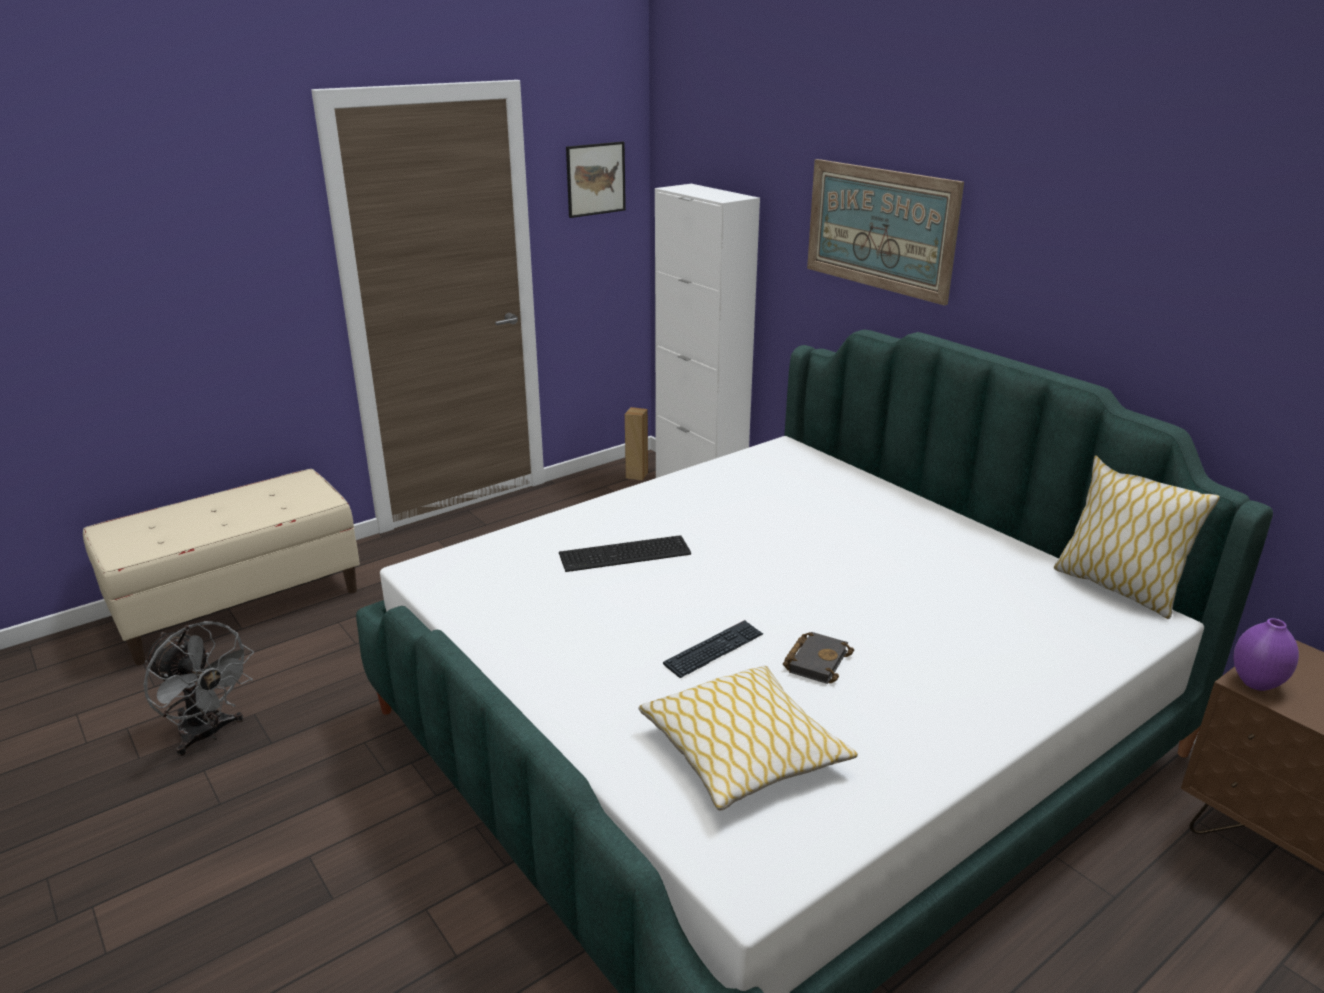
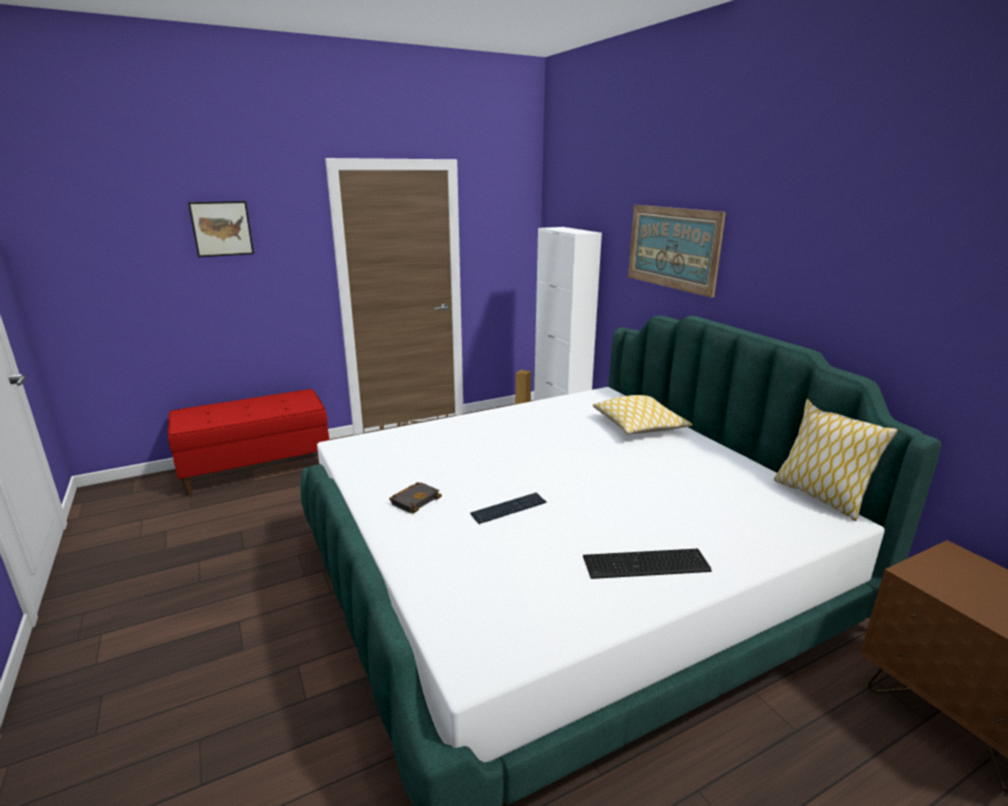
camera: 10 degrees right, 5 degrees down
beige bench [83,469,360,665] -> red bench [168,389,329,496]
grey fan [143,621,254,756] -> none
keyboard [559,535,691,572] -> keyboard moved to [583,549,712,579]
picture [566,141,626,218] -> picture moved to [188,201,254,257]
pillow [639,666,858,811] -> pillow moved to [593,395,693,434]
black book [783,632,854,684] -> black book moved to [389,482,442,514]
purple vase [1233,618,1299,691] -> none

